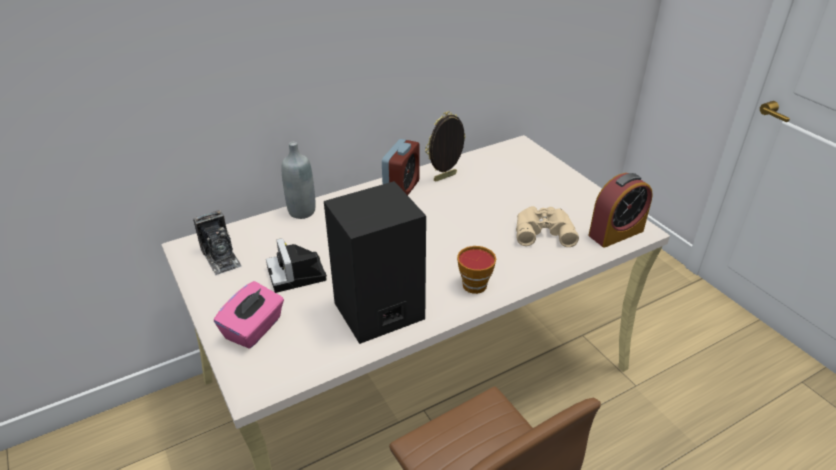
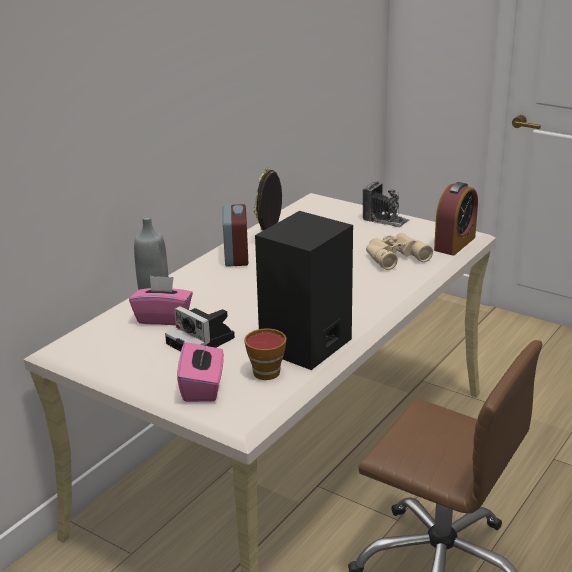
camera: 25 degrees left, 10 degrees down
camera [193,210,241,275] -> camera moved to [362,181,409,228]
cup [457,246,496,294] -> cup moved to [244,328,287,380]
none -> pink tissue box [129,276,193,325]

